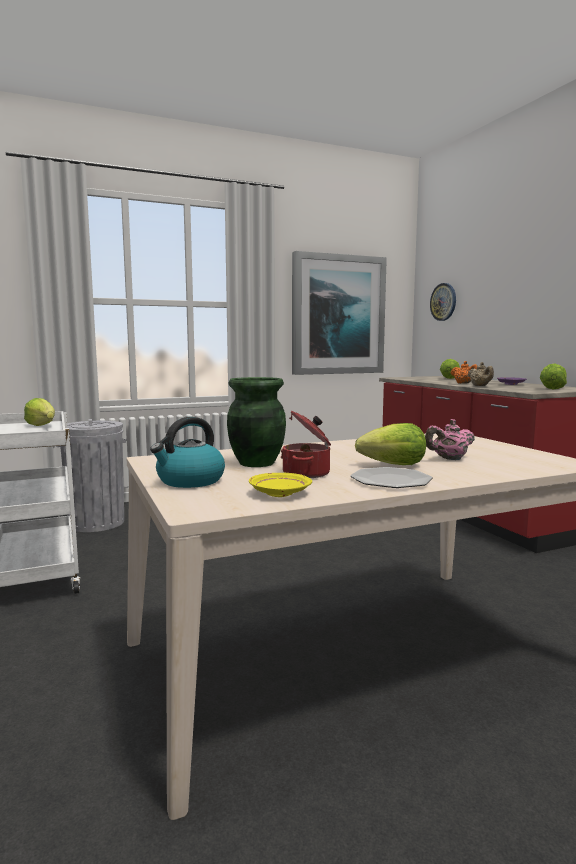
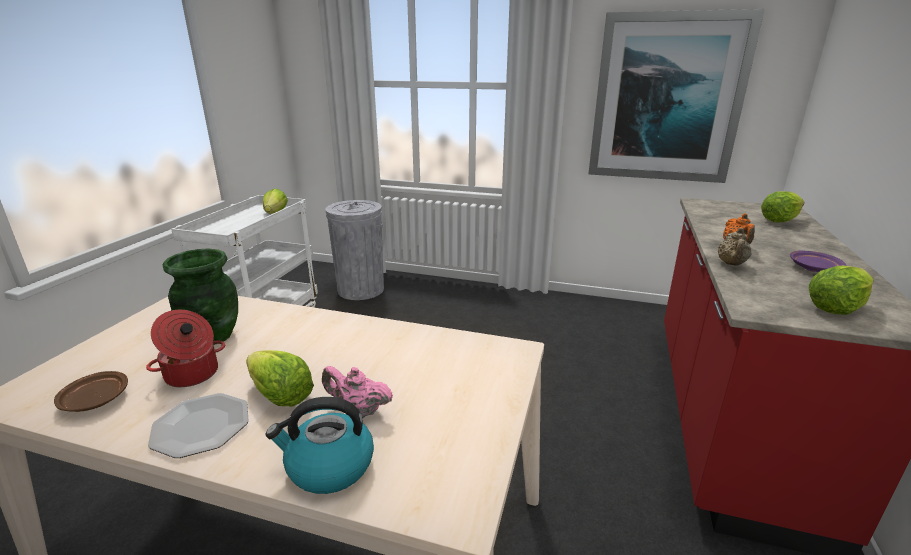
camera: 40 degrees right, 15 degrees up
kettle [150,417,225,488] -> kettle moved to [266,397,374,494]
yellow plate [249,473,312,497] -> brown plate [54,371,128,412]
wall clock [430,283,456,321] -> none

